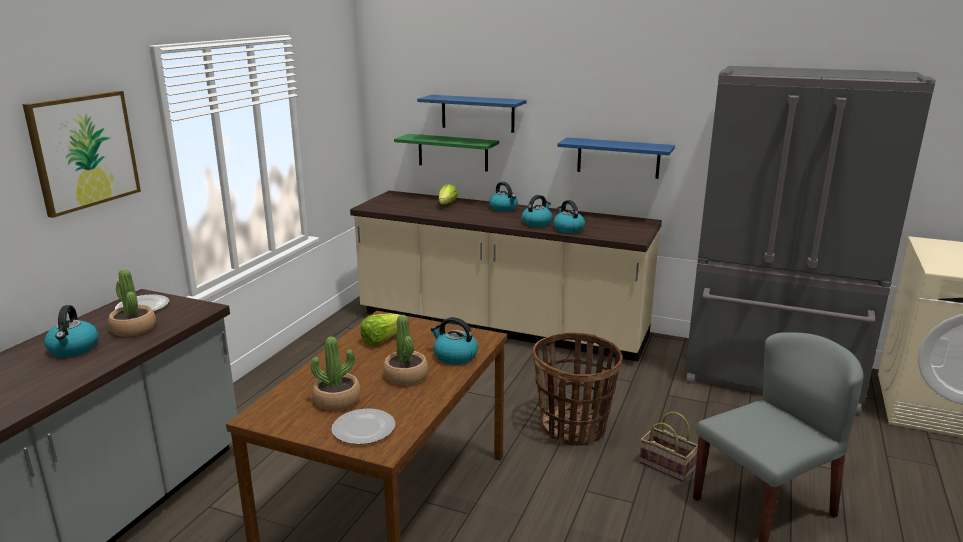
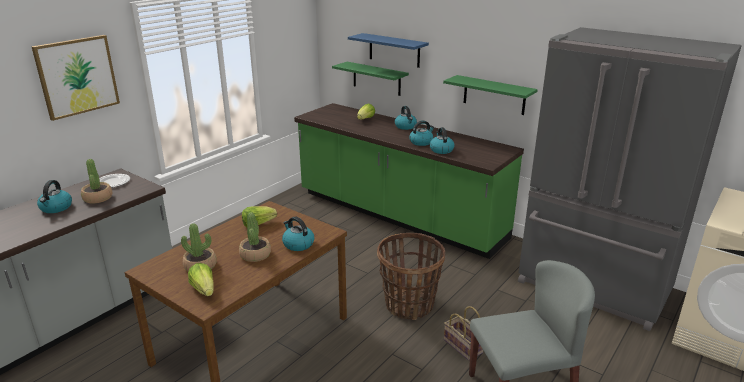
camera: 15 degrees right, 5 degrees up
plate [332,409,395,444] -> lettuce [188,263,214,296]
beige counter [350,191,662,362] -> green counter [294,103,524,259]
blue shelf [557,137,675,179] -> green shelf [443,75,538,115]

